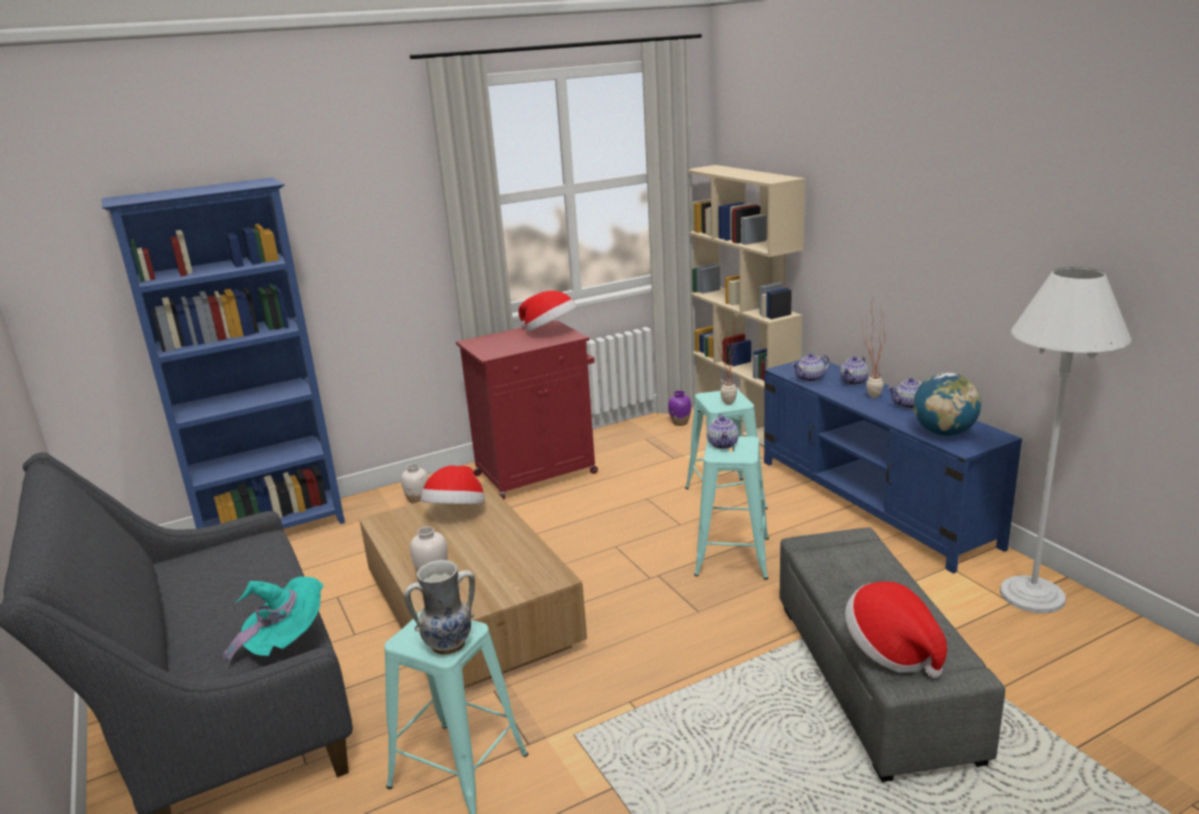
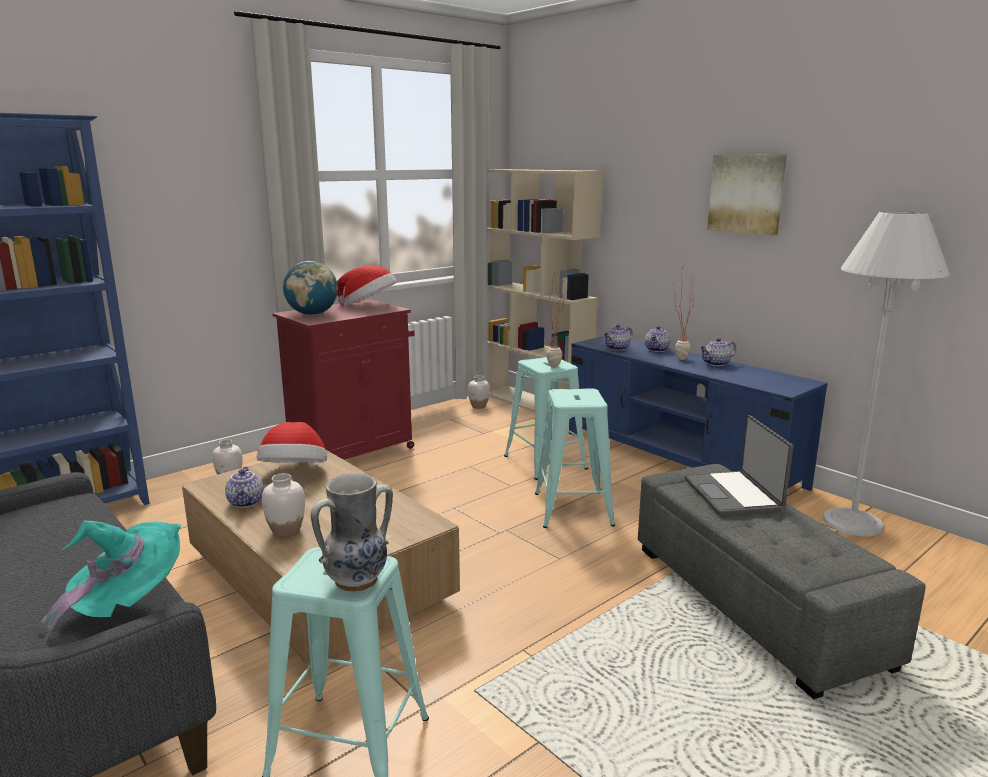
camera: 15 degrees left, 5 degrees down
purple vase [668,390,692,426] -> white vase [468,375,490,409]
teapot [707,414,739,449] -> teapot moved to [225,467,264,508]
hat [845,582,947,678] -> none
globe [913,372,981,436] -> globe moved to [283,261,338,315]
none -> laptop [684,415,793,516]
none -> picture [707,155,787,235]

